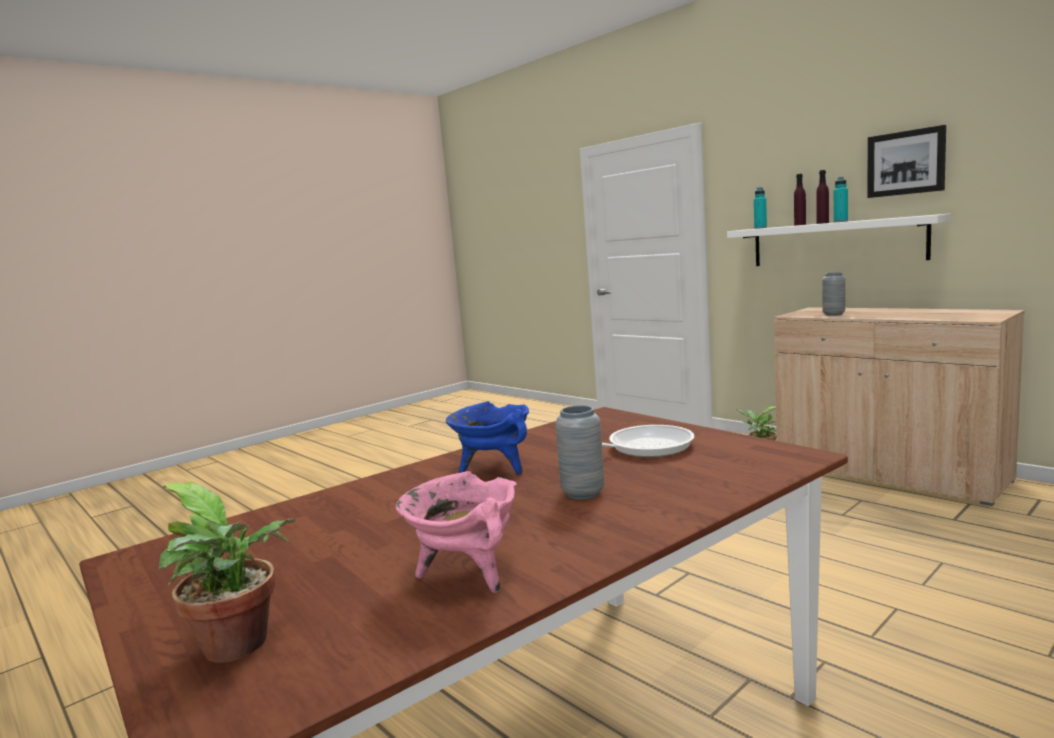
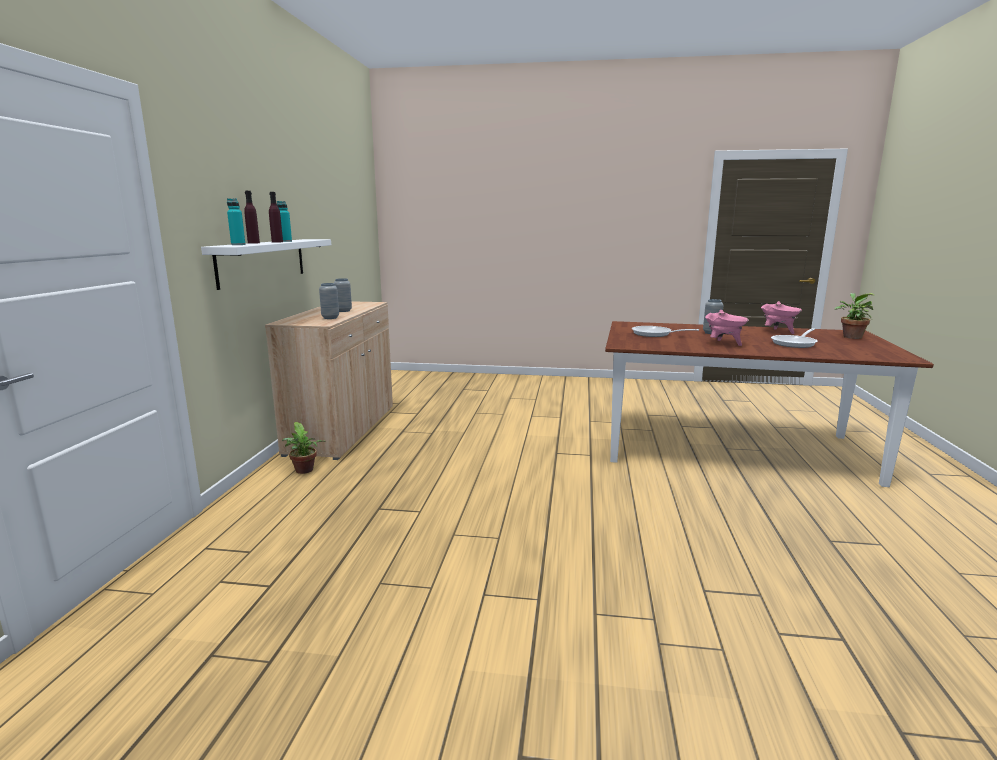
camera: 130 degrees left, 5 degrees up
blue cooking pot [446,401,529,475] -> pink cooking pot [705,310,749,346]
picture [867,125,946,198] -> none
none -> grey vase [334,278,352,312]
none -> frying pan [771,328,818,348]

